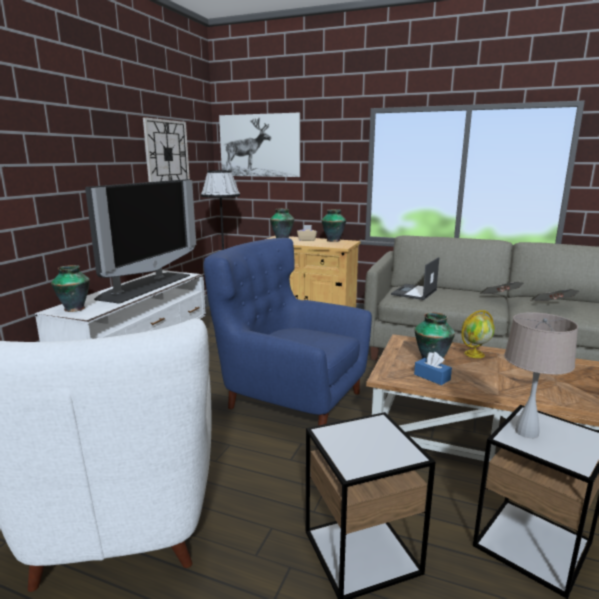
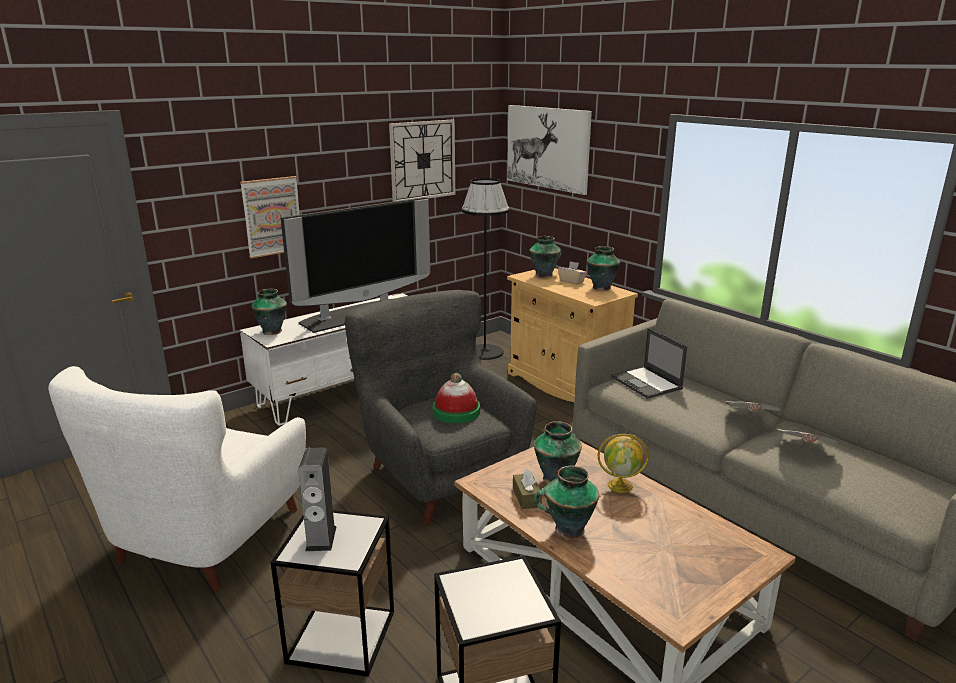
camera: 30 degrees right, 5 degrees up
blue armchair [203,238,372,426] -> grey armchair [345,290,536,524]
laptop [391,257,439,300] -> laptop turned 90 degrees counterclockwise [611,328,687,399]
blue tissue box [414,352,452,385] -> brown tissue box [513,469,542,509]
beige table lamp [504,312,578,438] -> none
none -> picture [240,176,300,258]
none -> speaker [298,448,336,551]
none -> hat [433,373,480,423]
none -> vase [534,466,599,539]

